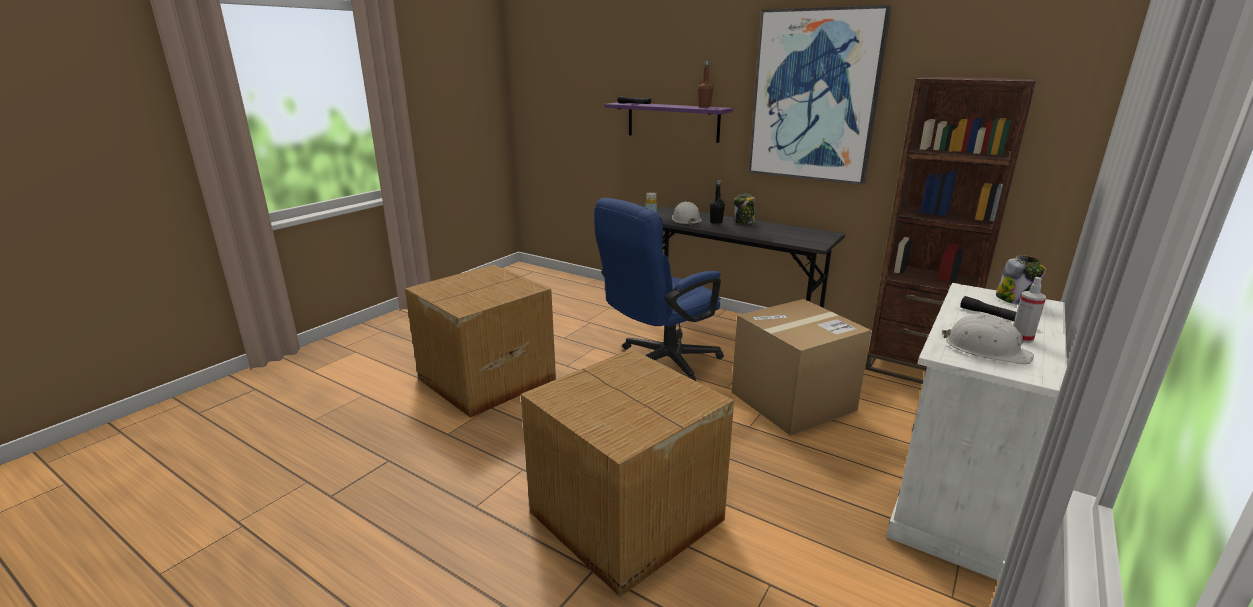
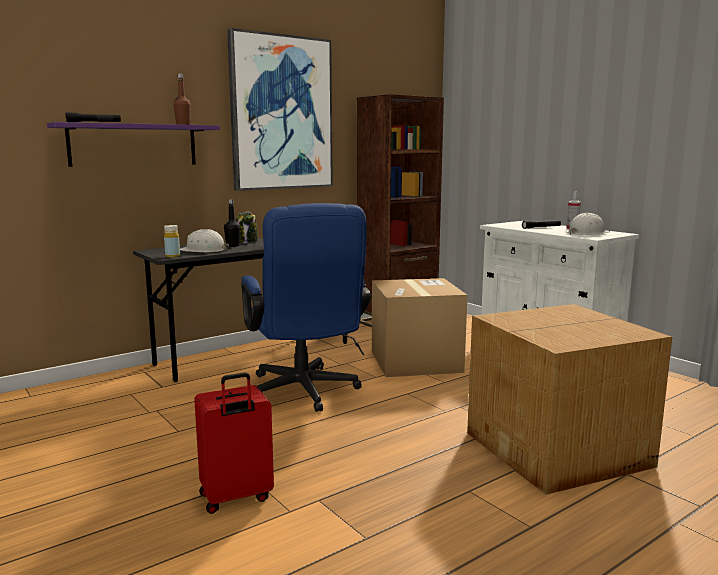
camera: 70 degrees left, 10 degrees down
cardboard box [405,265,556,418] -> red suitcase [194,372,274,514]
jar [996,255,1046,305] -> none

